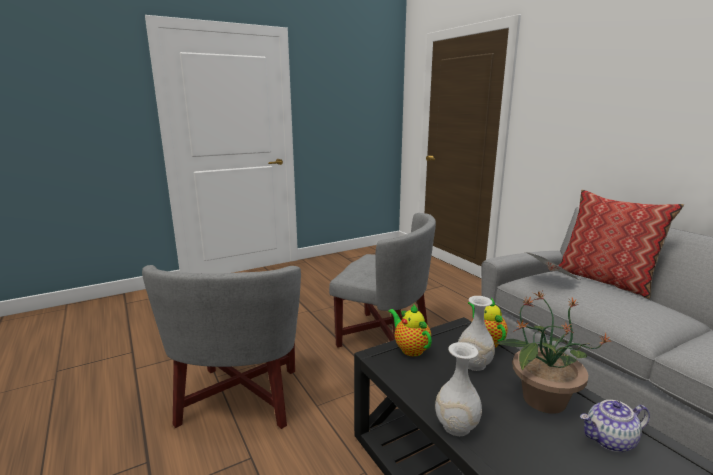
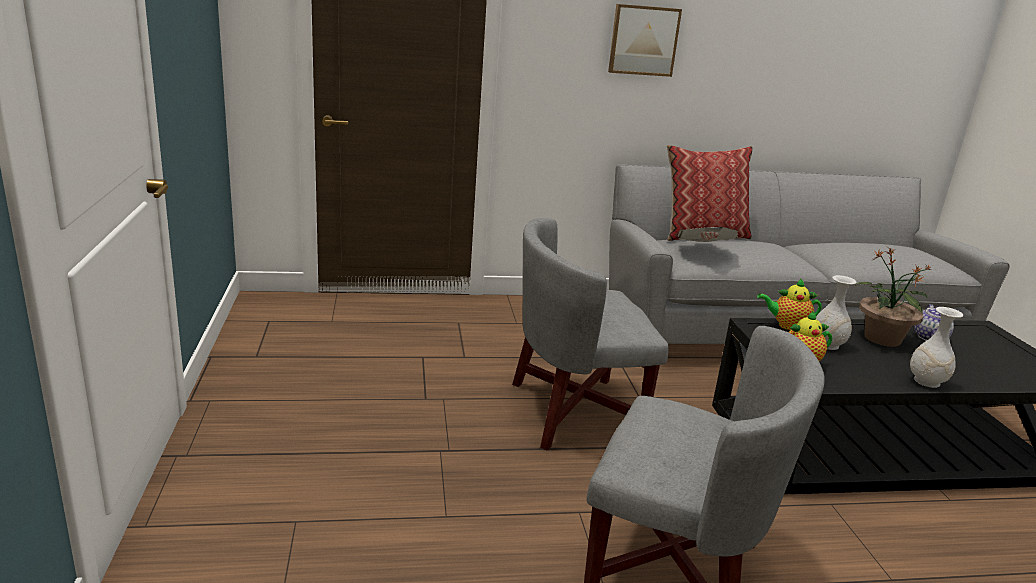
camera: 70 degrees left, 5 degrees up
grey armchair [329,213,436,348] -> grey armchair turned 150 degrees counterclockwise [512,218,669,450]
none -> picture [608,4,682,77]

